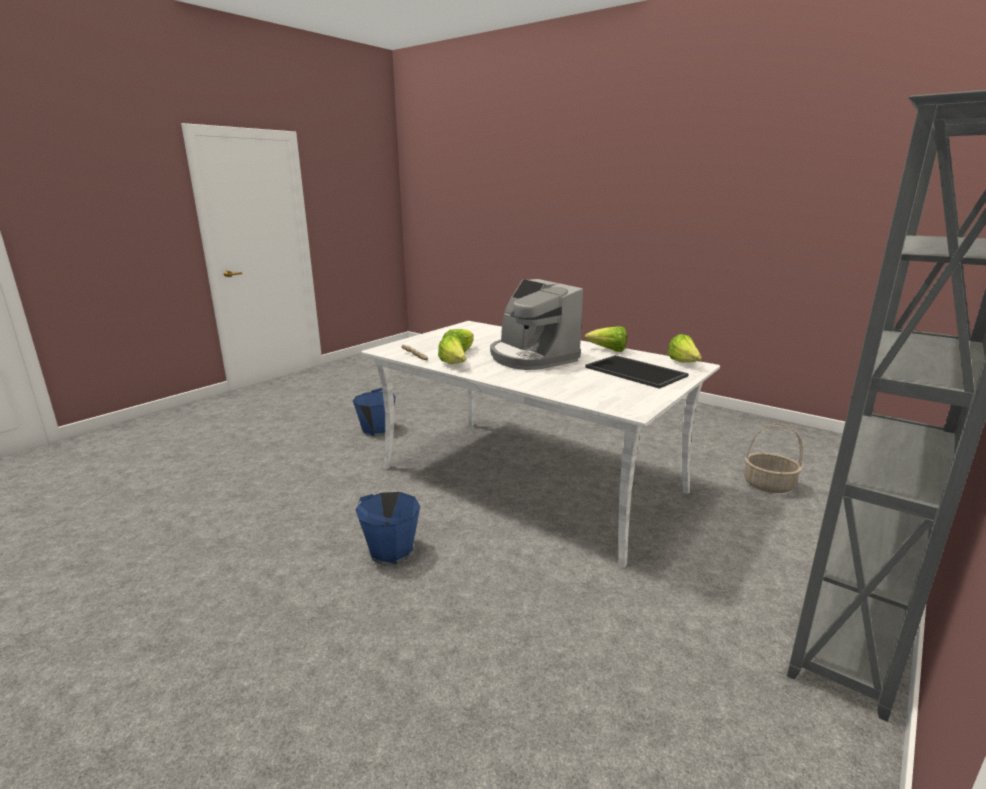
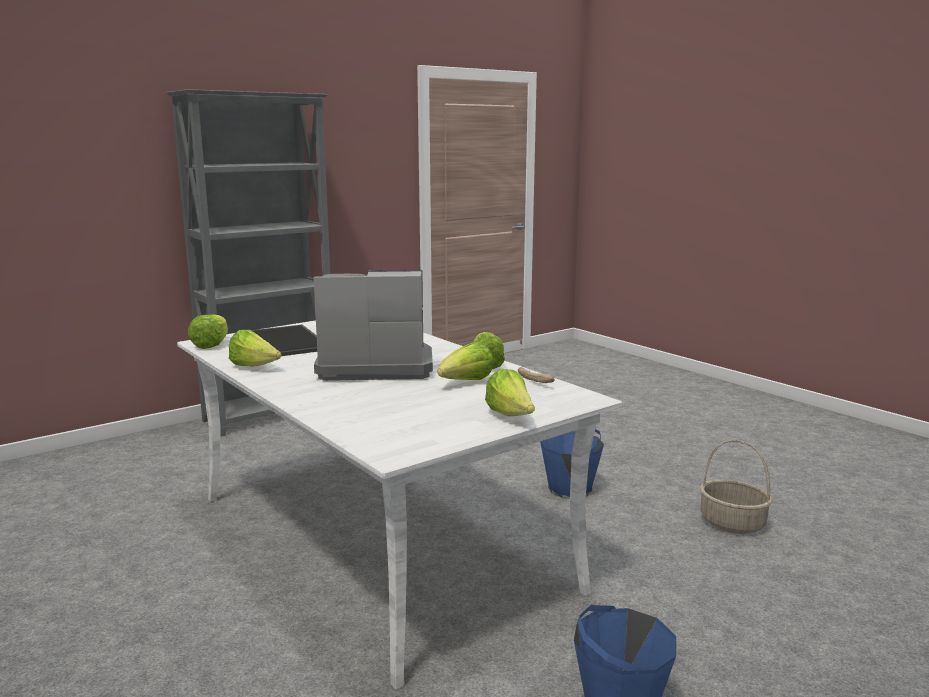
camera: 165 degrees left, 5 degrees down
coffee machine [490,279,583,370] -> coffee machine turned 75 degrees counterclockwise [314,270,433,381]
basket [744,424,803,493] -> basket moved to [700,440,772,534]
none -> lettuce [485,369,535,416]

